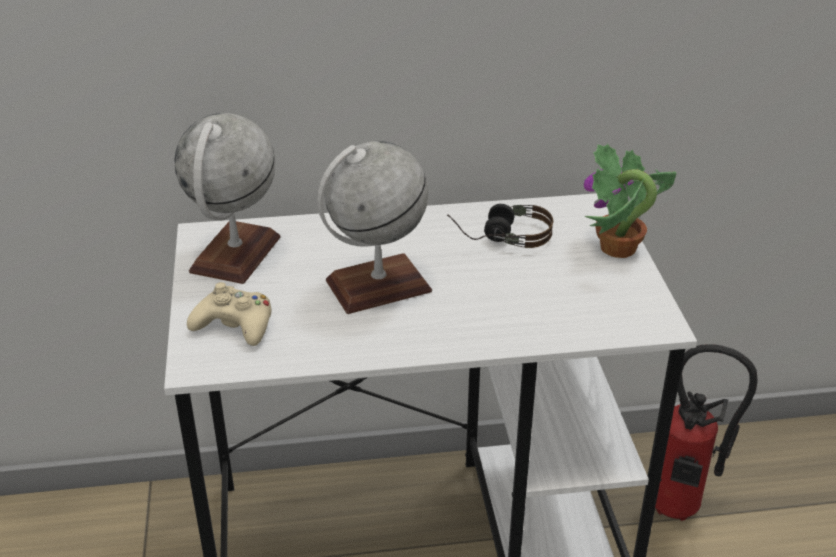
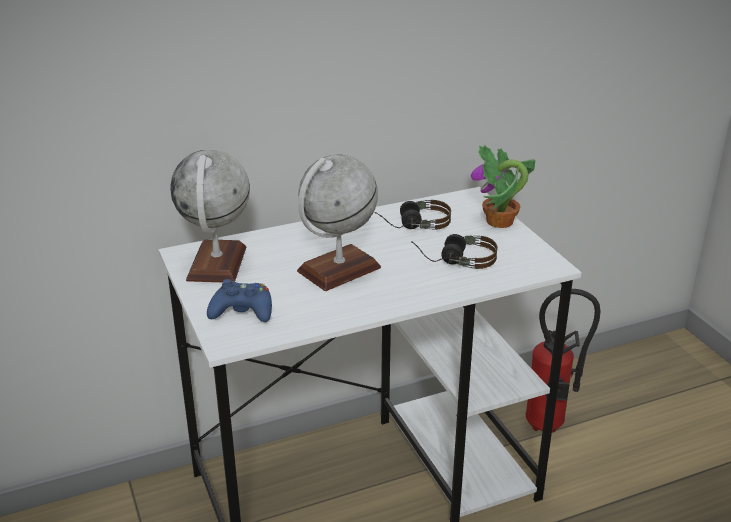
camera: 15 degrees left, 5 degrees down
beige game controller [187,282,271,346] -> blue game controller [207,279,272,322]
none -> headphones [411,234,498,269]

